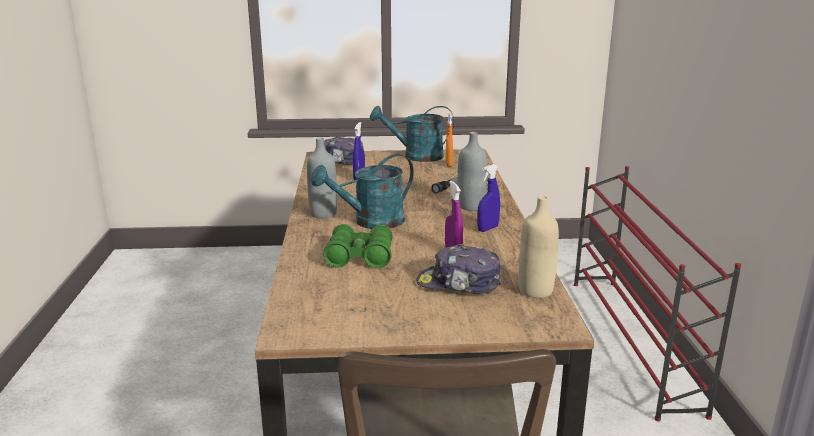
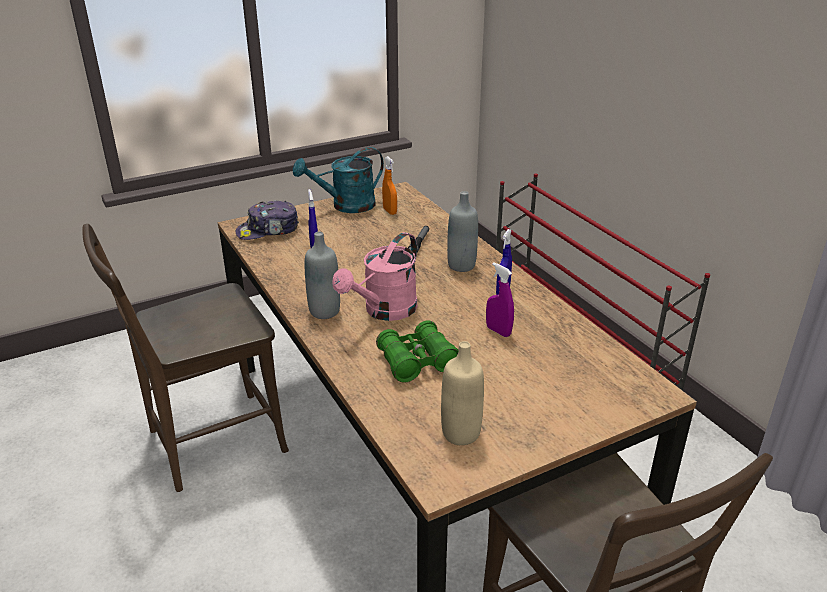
camera: 25 degrees left, 10 degrees up
turquoise watering can [311,154,414,229] -> pink watering can [332,232,418,321]
cap [416,244,501,294] -> none
beige bottle [518,196,559,298] -> beige bottle moved to [441,341,484,445]
none -> brown chair [82,224,289,492]

